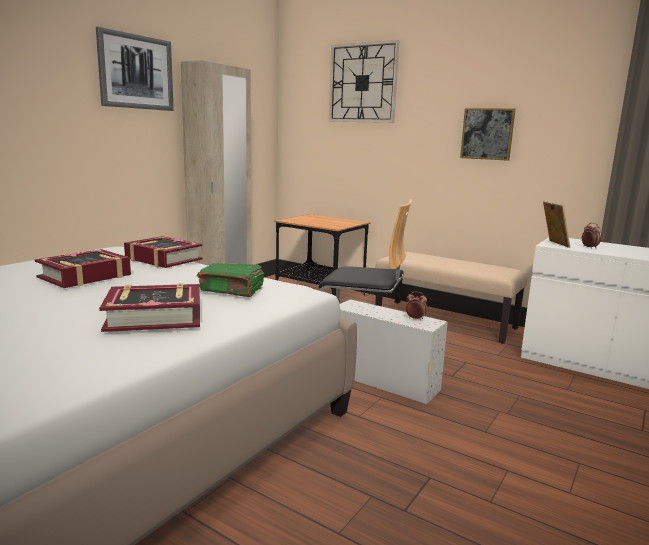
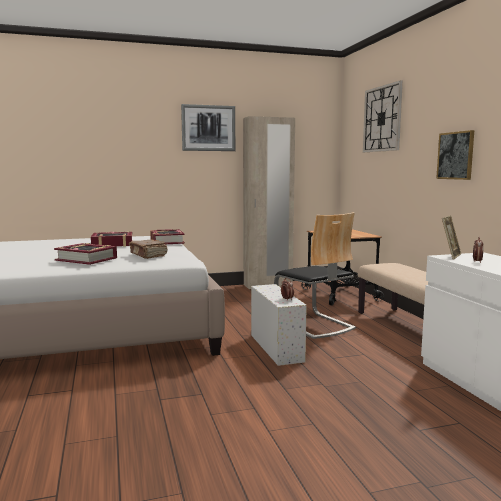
camera: 40 degrees right, 5 degrees down
green book [197,262,264,297] -> brown book [129,240,168,259]

